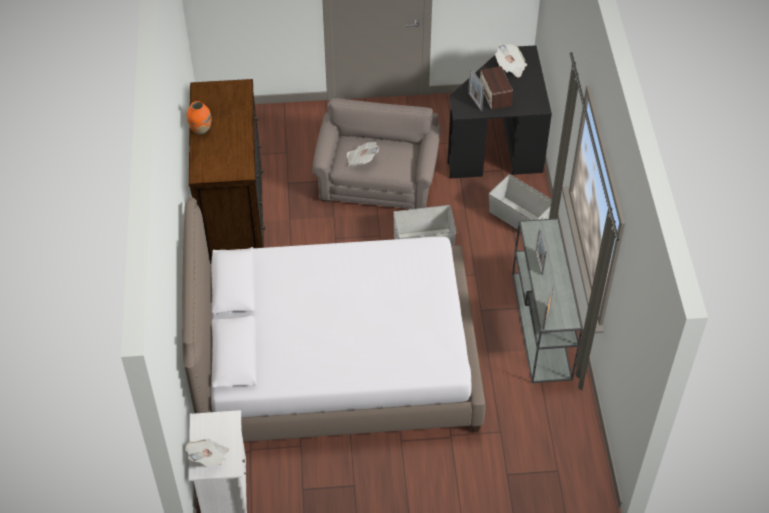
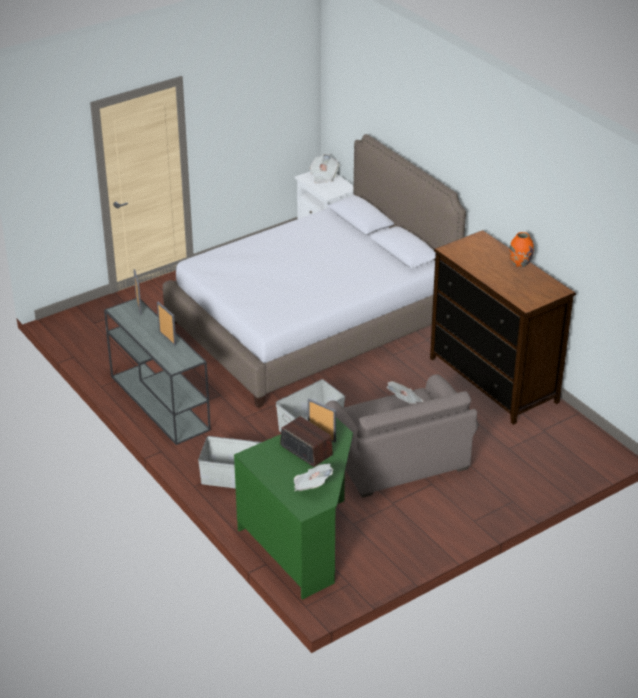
camera: 150 degrees right, 15 degrees down
black desk [447,45,552,179] -> green desk [234,418,353,600]

